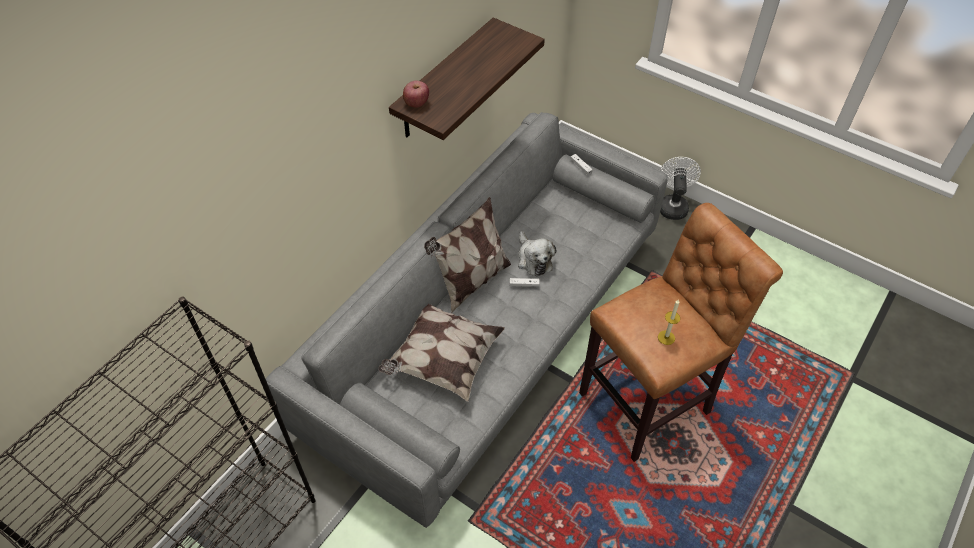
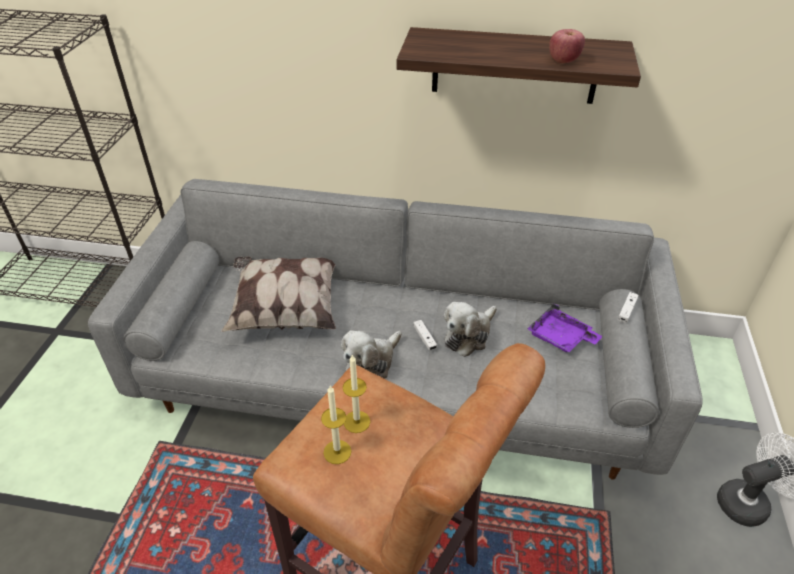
camera: 65 degrees right, 10 degrees down
apple [403,81,429,108] -> apple moved to [549,29,585,63]
pillow [424,197,511,313] -> none
none -> plush toy [341,330,402,379]
none -> candle [343,354,370,433]
none -> purple tray [527,303,602,352]

